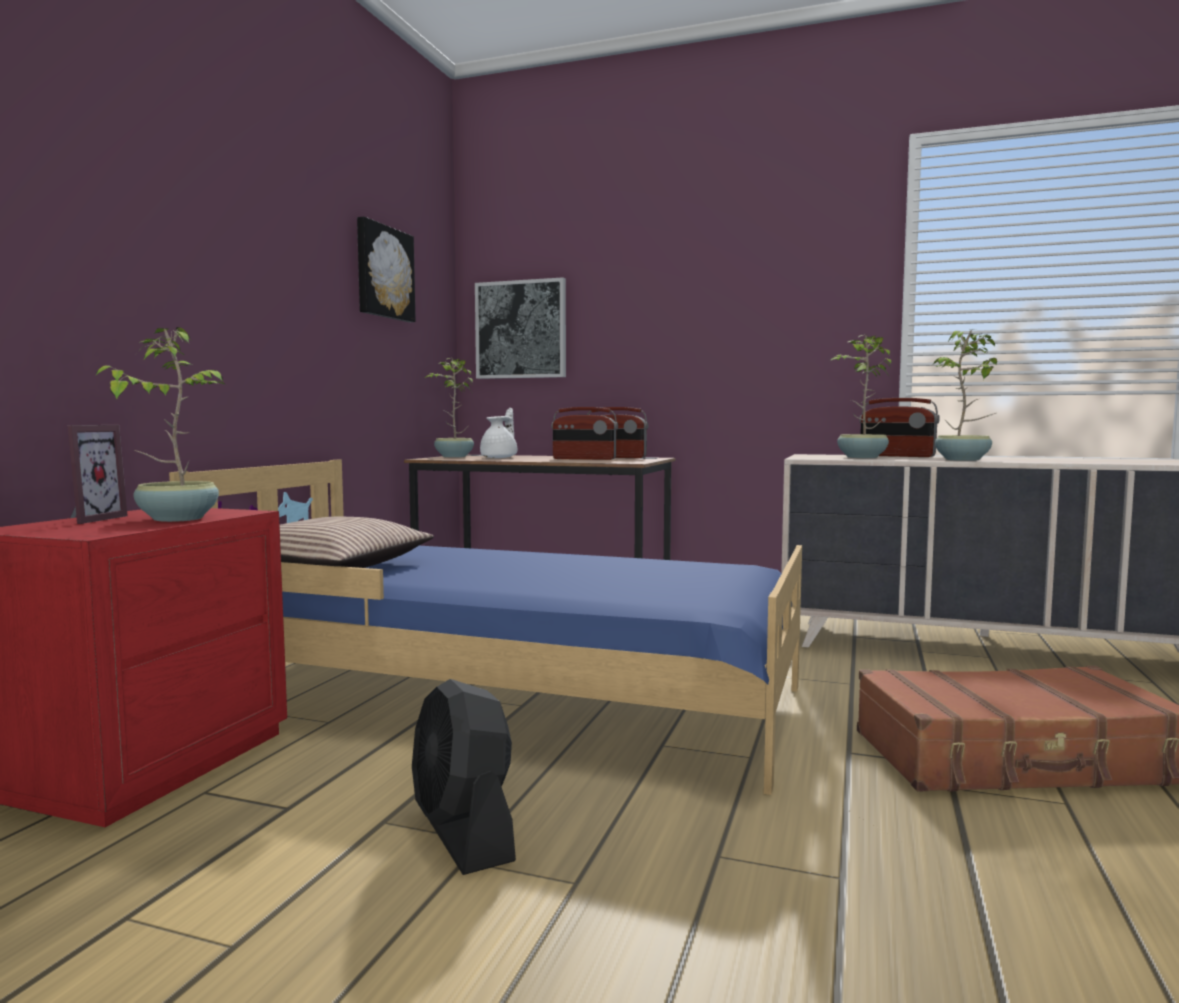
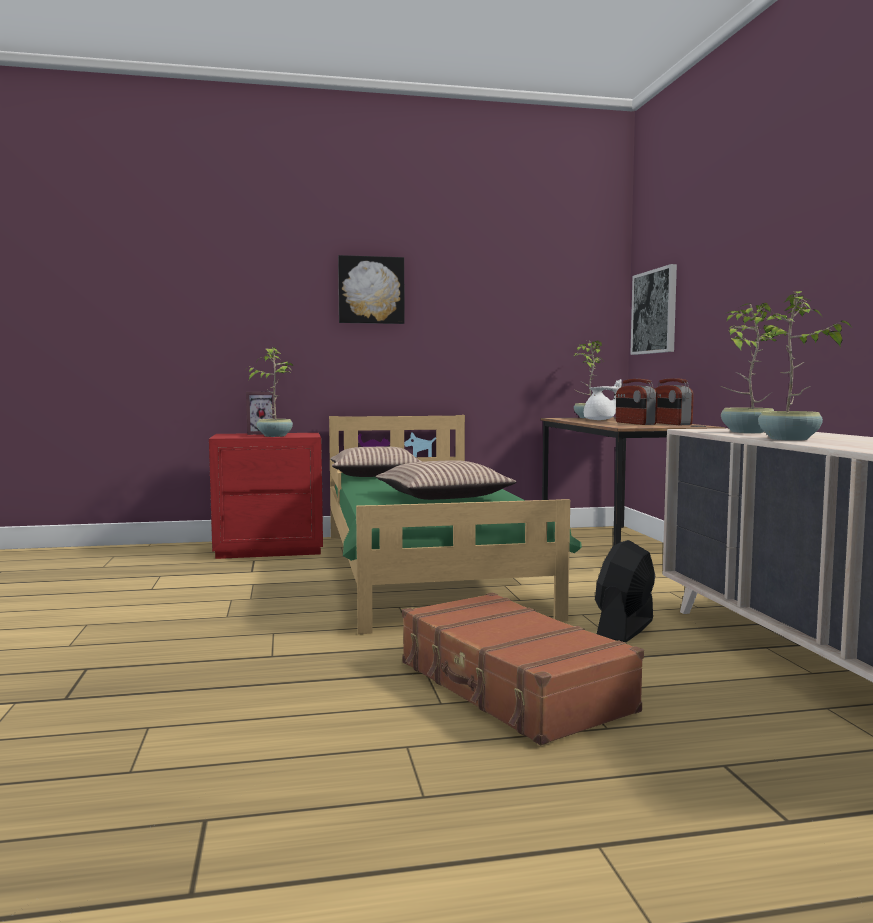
camera: 60 degrees right, 0 degrees up
blue bed [169,459,802,795] -> green bed [329,415,582,634]
picture [357,217,416,322] -> picture moved to [338,255,405,324]
black fan [412,679,516,875] -> black fan moved to [595,540,655,642]
radio [859,398,940,457] -> none
none -> pillow [376,460,516,500]

